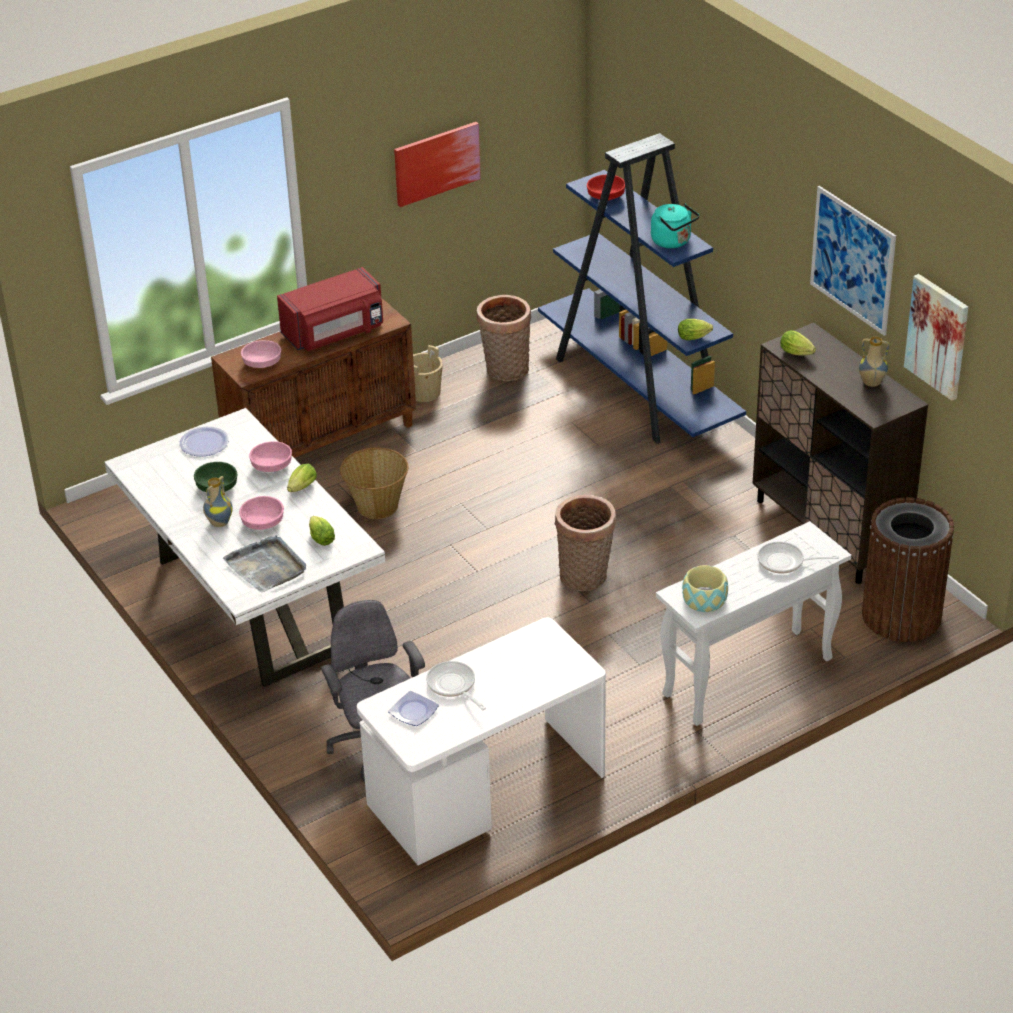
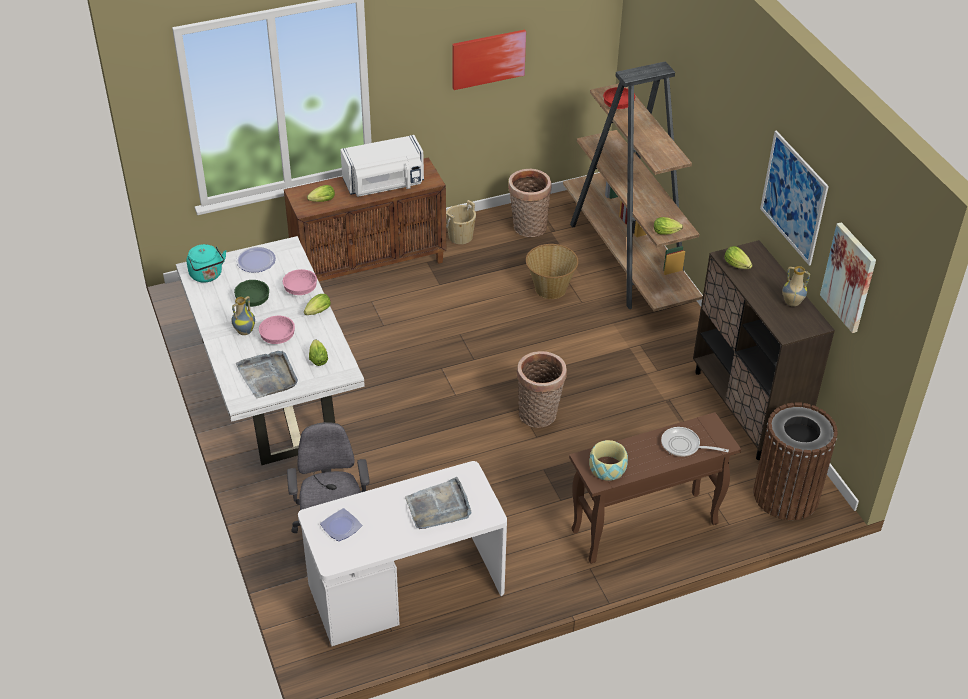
camera: 10 degrees right, 5 degrees up
pink bowl [241,340,281,368] -> lettuce [307,185,335,202]
red microwave [277,267,383,351] -> white microwave [340,135,424,197]
basket [340,448,408,519] -> basket moved to [526,244,578,299]
frying pan [426,661,486,710] -> none
blue bookcase [538,133,746,444] -> brown bookcase [563,61,703,312]
turquoise kettle [651,203,699,248] -> turquoise kettle moved to [187,244,226,283]
white console table [656,521,851,726] -> brown console table [569,412,741,564]
none -> grey tray [405,477,472,529]

